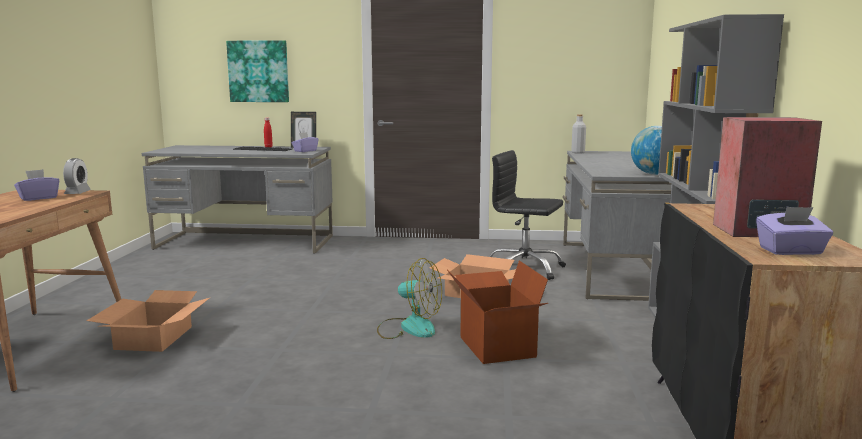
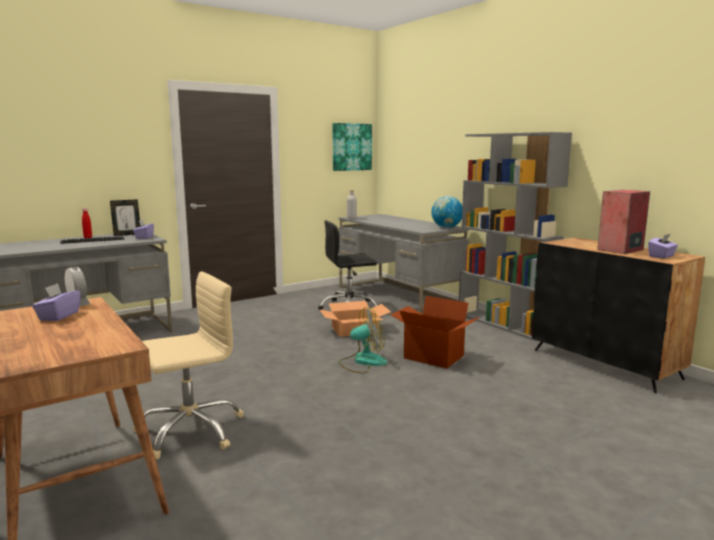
camera: 40 degrees left, 0 degrees up
cardboard box [87,290,209,352] -> beige office chair [133,272,244,460]
picture [226,40,289,102] -> picture moved to [332,123,372,171]

